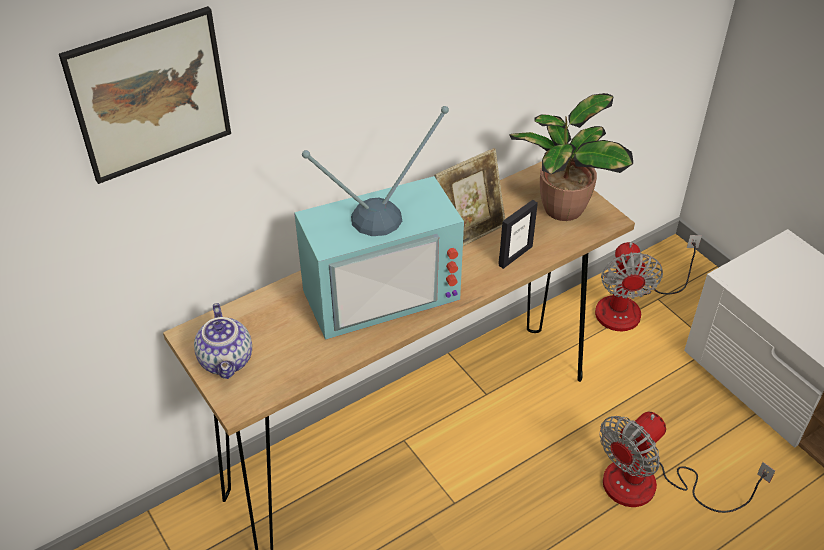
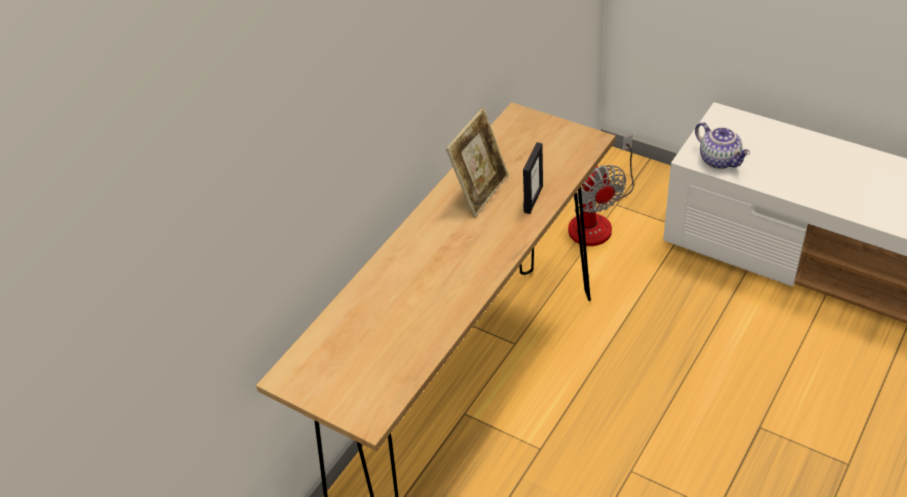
camera: 20 degrees left, 0 degrees up
picture [59,6,231,184] -> none
teapot [194,303,252,379] -> teapot moved to [695,122,750,169]
television [294,106,464,340] -> none
potted plant [509,93,633,221] -> none
fan [600,412,775,513] -> none

